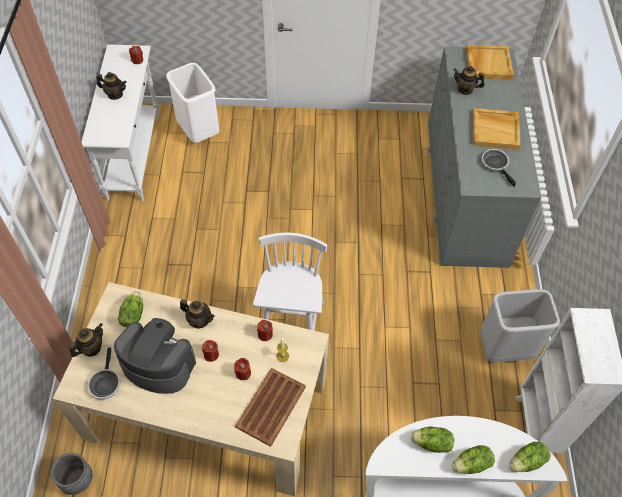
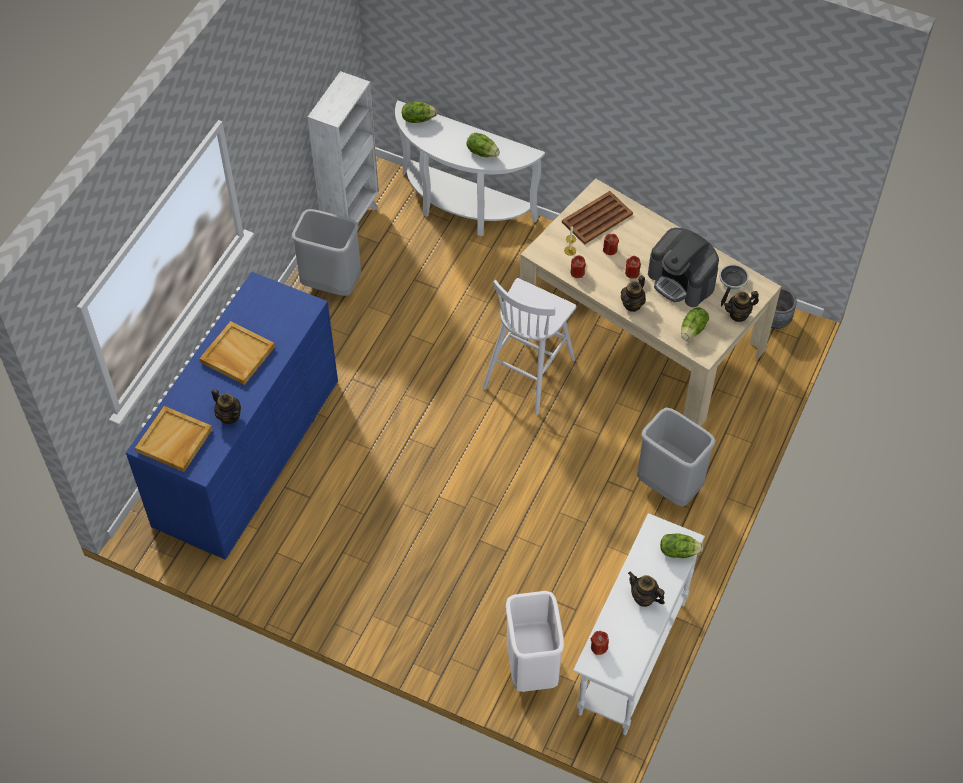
camera: 155 degrees left, 0 degrees up
teapot [180,299,215,329] -> teapot turned 105 degrees counterclockwise [621,275,646,312]
grey dresser [428,46,541,268] -> blue dresser [126,272,338,560]
lettuce [452,445,495,474] -> lettuce moved to [660,533,703,558]
frying pan [482,149,516,187] -> none
none -> grey trash can [637,407,716,506]

